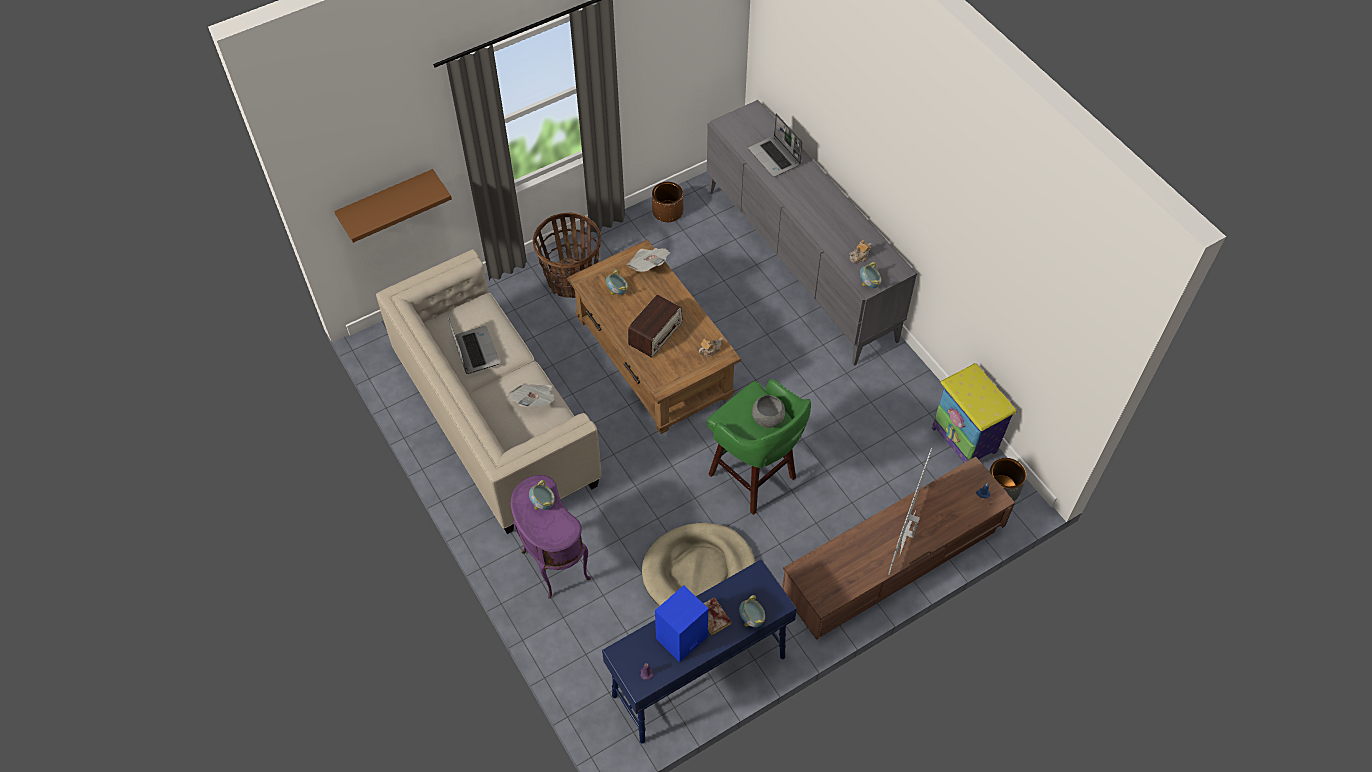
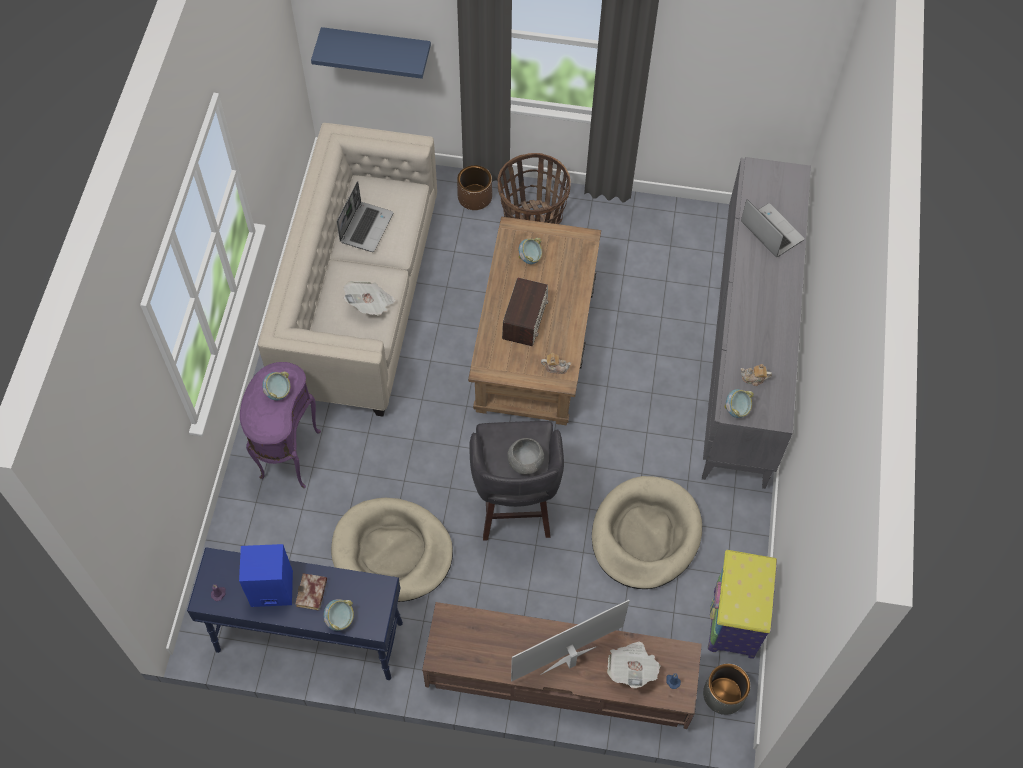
camera: 40 degrees right, 5 degrees up
brown shelf [334,169,452,243] -> blue shelf [311,27,431,79]
newspaper [627,248,670,272] -> newspaper moved to [607,641,661,688]
radio [628,295,683,358] -> radio turned 60 degrees counterclockwise [502,278,549,346]
brown planter [652,182,683,222] -> brown planter moved to [457,165,492,210]
green stool [707,379,811,515] -> grey stool [469,421,564,541]
laptop [748,114,803,177] -> laptop turned 135 degrees clockwise [741,199,804,257]
none -> beige dog bed [592,476,702,589]

